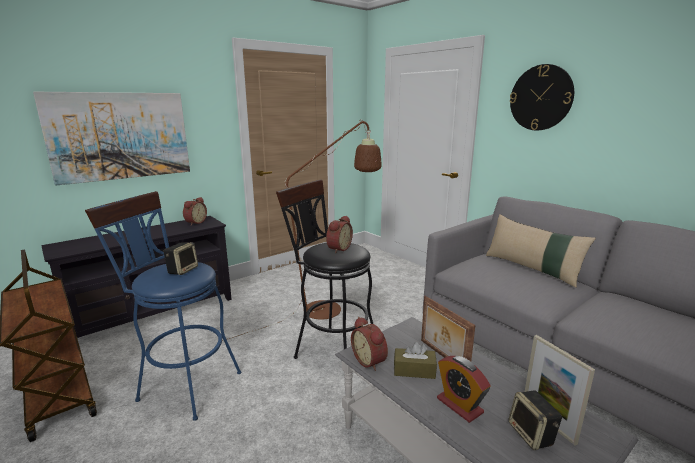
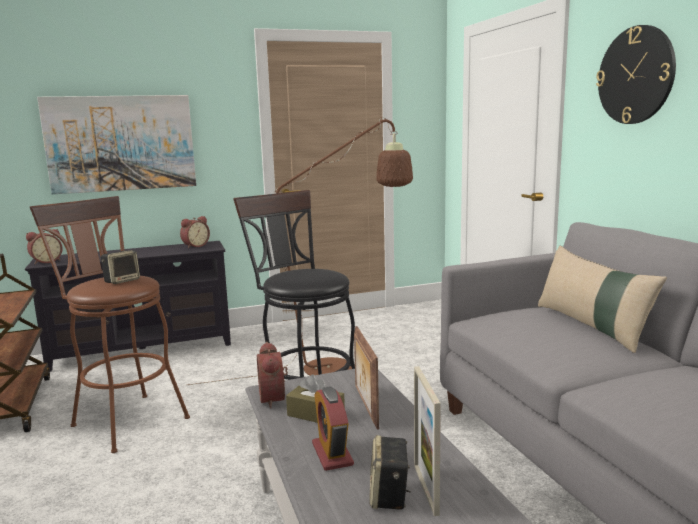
camera: 20 degrees right, 5 degrees down
blue stool [85,191,242,421] -> brown stool [30,196,190,453]
alarm clock [326,215,353,253] -> alarm clock moved to [26,229,63,264]

